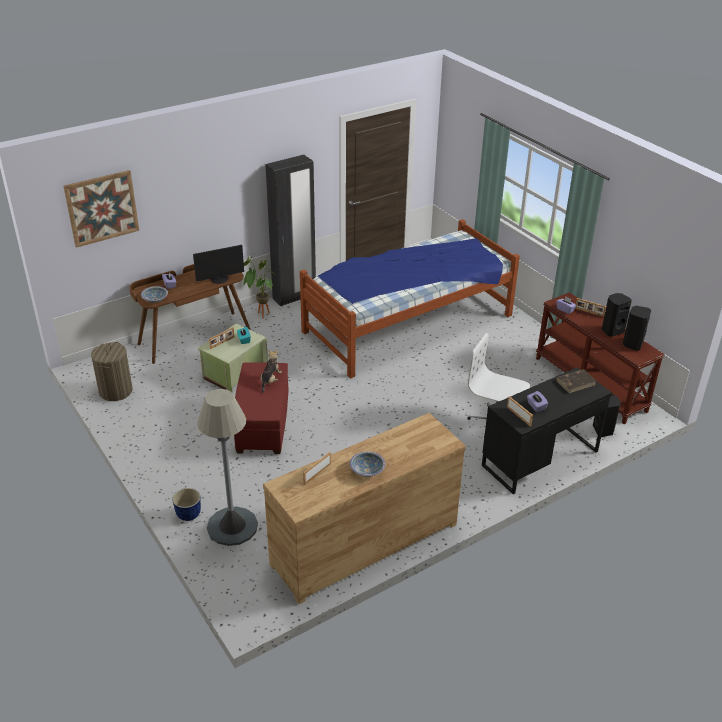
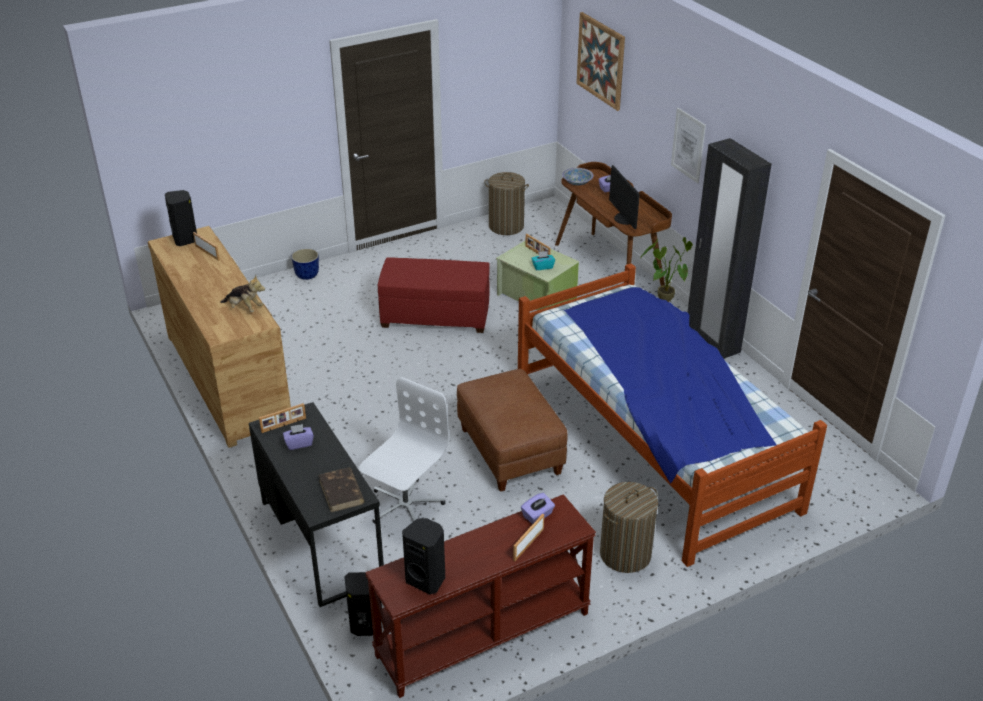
camera: 95 degrees right, 0 degrees up
grey floor lamp [197,389,258,546] -> none
plush toy [261,350,282,393] -> plush toy moved to [220,276,265,312]
bowl [350,451,385,477] -> none
black speaker [602,293,632,337] -> black speaker moved to [165,190,197,246]
none -> brown ottoman [457,369,568,492]
none -> laundry basket [600,482,658,573]
none -> picture [671,108,706,183]

